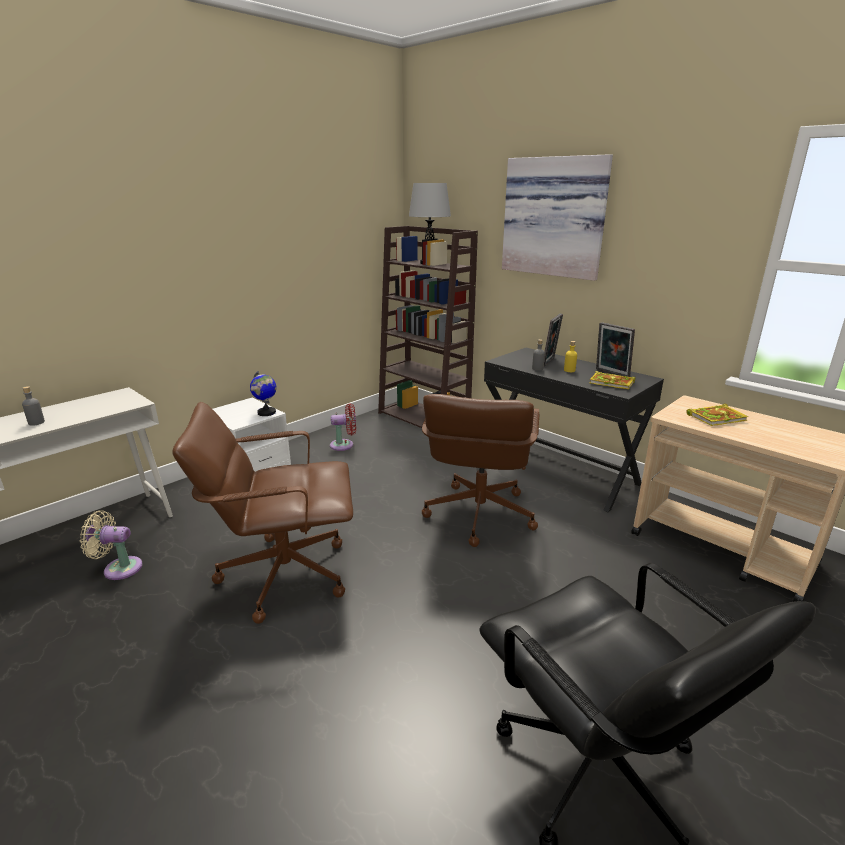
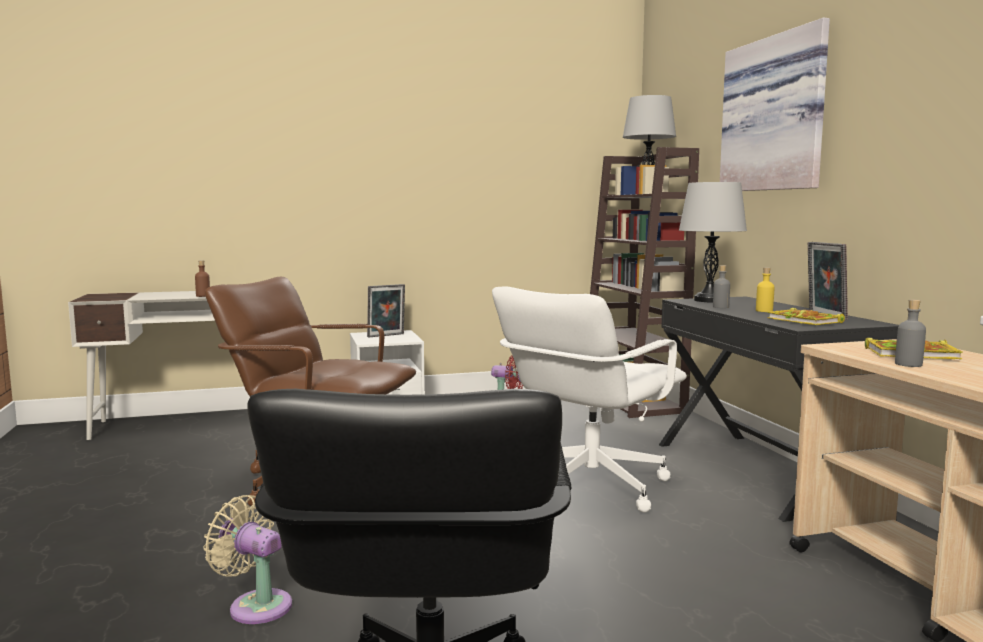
camera: 30 degrees right, 15 degrees down
grey bottle [22,386,45,426] -> grey bottle moved to [895,300,926,367]
beige fan [80,510,143,580] -> beige fan moved to [203,495,292,624]
globe [250,371,276,416] -> none
brown office chair [422,394,539,547] -> white office chair [492,286,687,513]
picture frame [544,314,563,367] -> picture frame moved to [367,284,405,337]
none -> brown bottle [195,260,210,297]
none -> grey table lamp [679,182,747,303]

